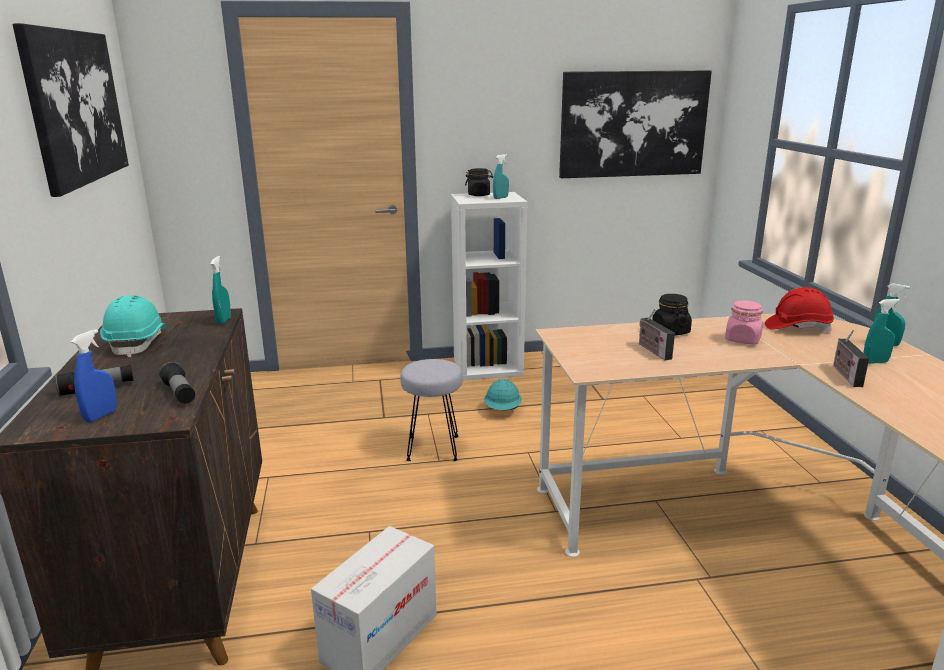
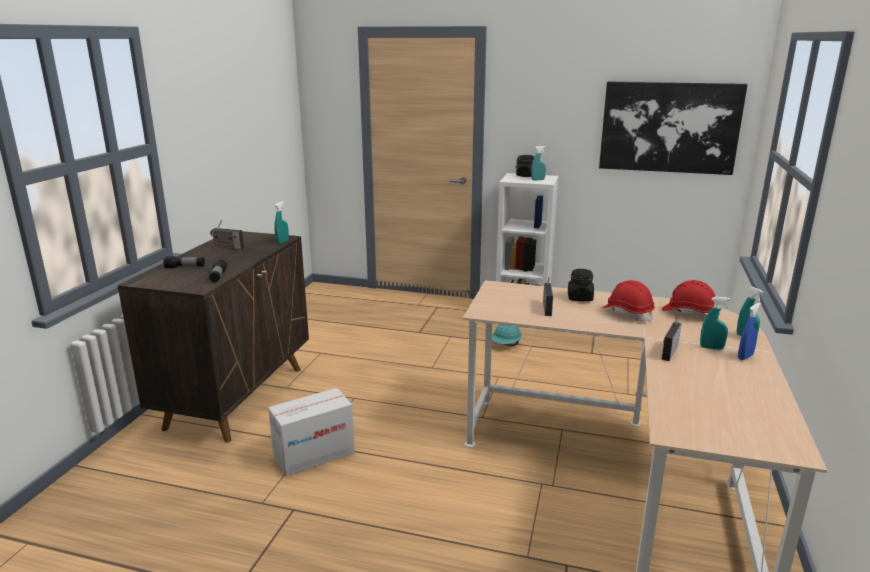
camera: 25 degrees right, 0 degrees up
picture [13,23,129,197] -> none
blue spray bottle [71,329,117,422] -> blue spray bottle moved to [738,303,761,360]
turquoise hard hat [100,295,166,357] -> radio [210,220,244,250]
grey stool [400,359,463,461] -> none
pink jar [725,300,763,344] -> red hard hat [602,280,655,322]

